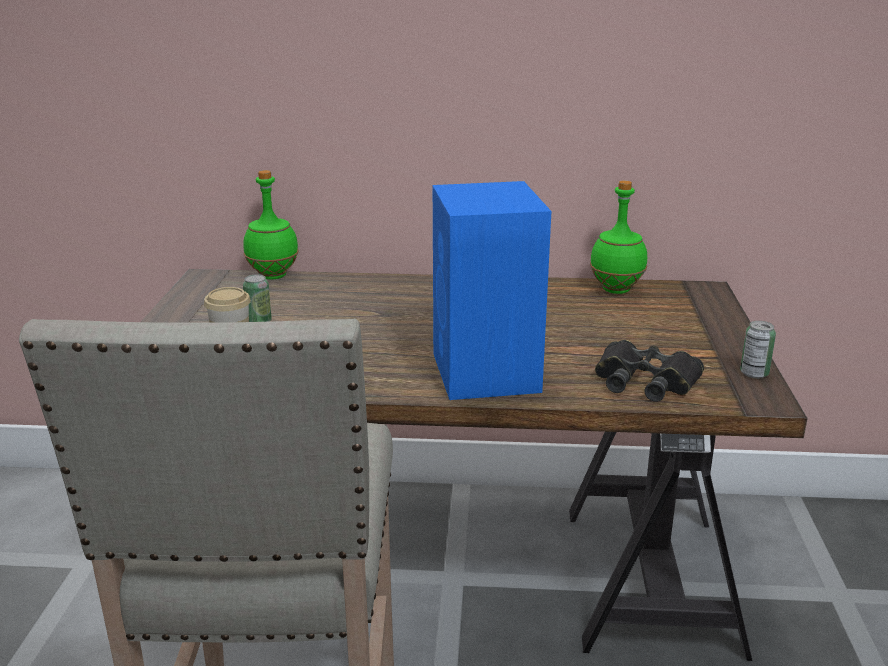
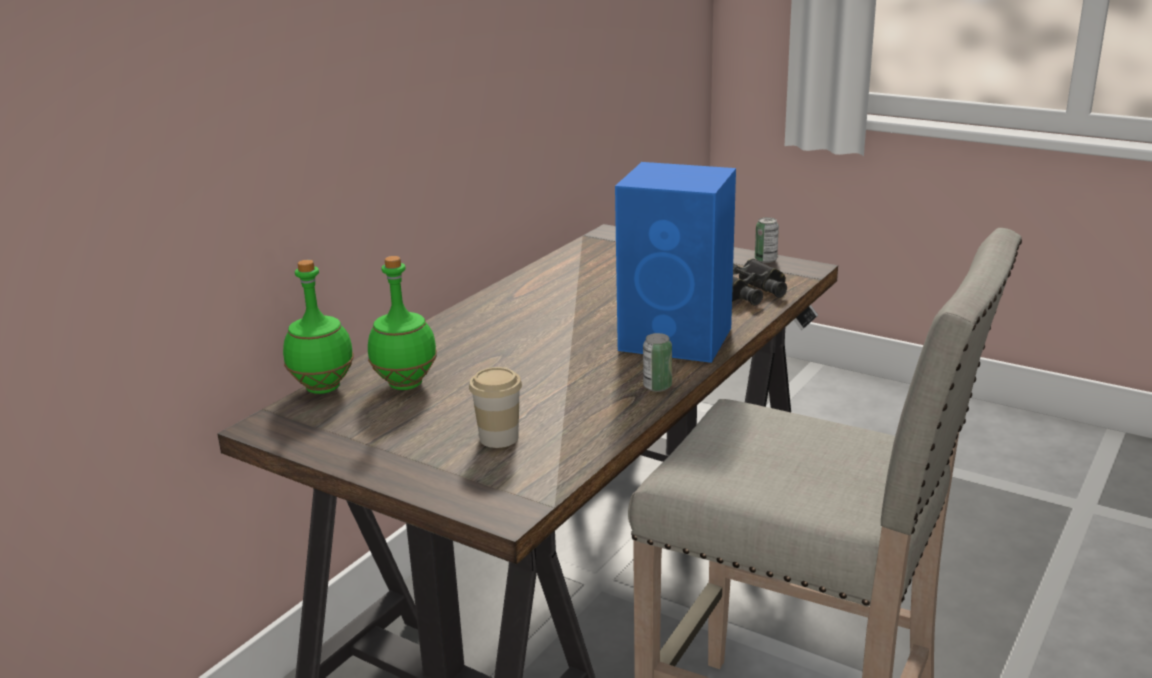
camera: 60 degrees left, 0 degrees up
can [243,274,272,322] -> can moved to [643,333,672,392]
green bottle [590,181,647,294] -> green bottle moved to [368,256,437,390]

